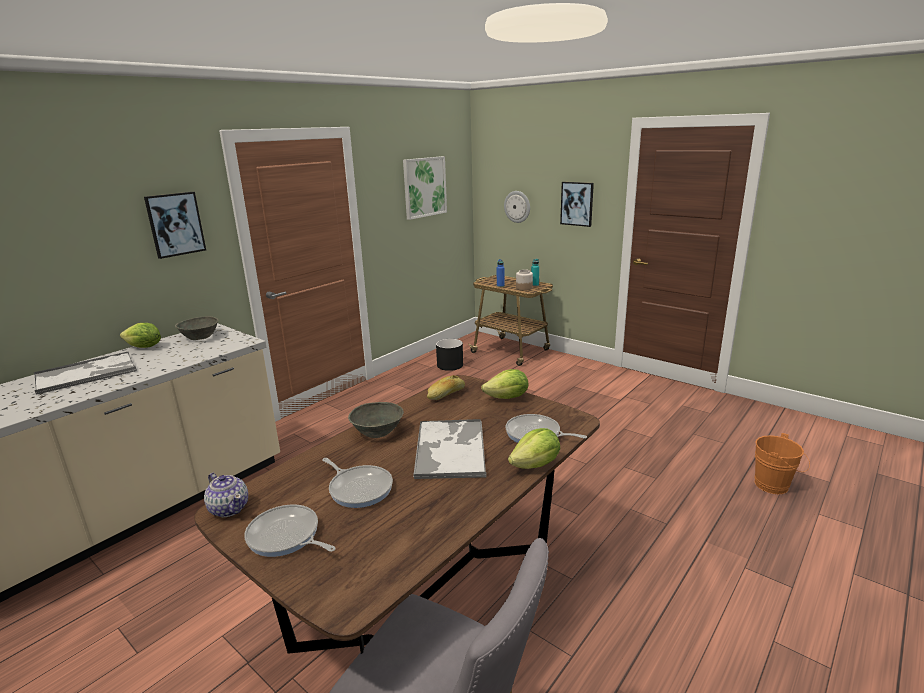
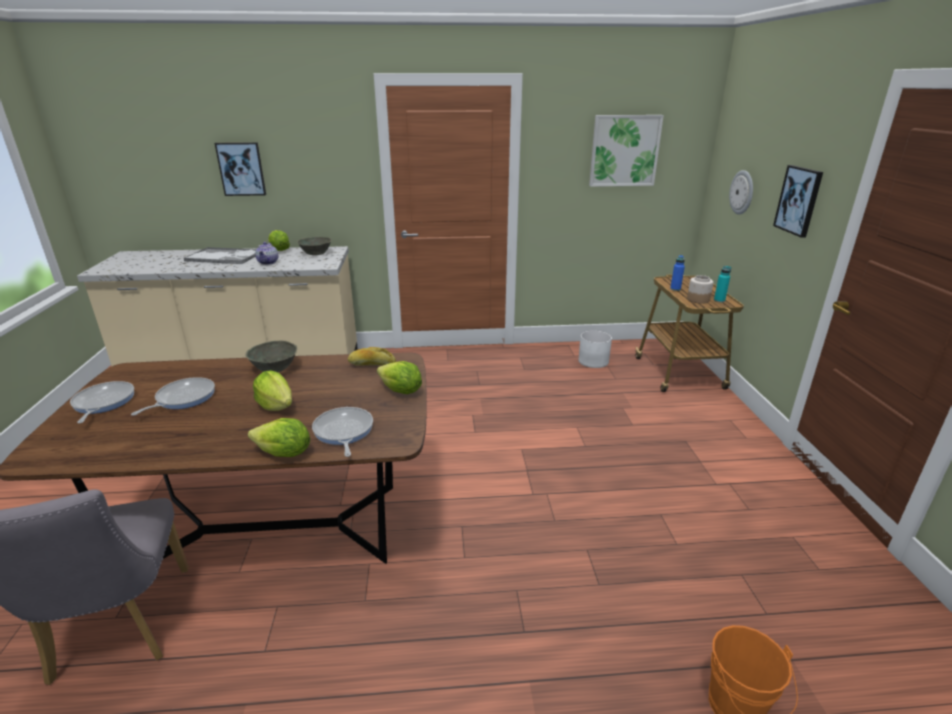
camera: 45 degrees right, 5 degrees up
picture [144,192,206,259] -> picture moved to [215,142,266,196]
teapot [204,473,248,517] -> teapot moved to [255,242,278,265]
frying pan [322,458,393,508] -> frying pan turned 150 degrees counterclockwise [131,377,215,416]
tray [413,419,487,479] -> lettuce [253,370,292,411]
black planter [436,339,463,371] -> white planter [578,330,612,368]

